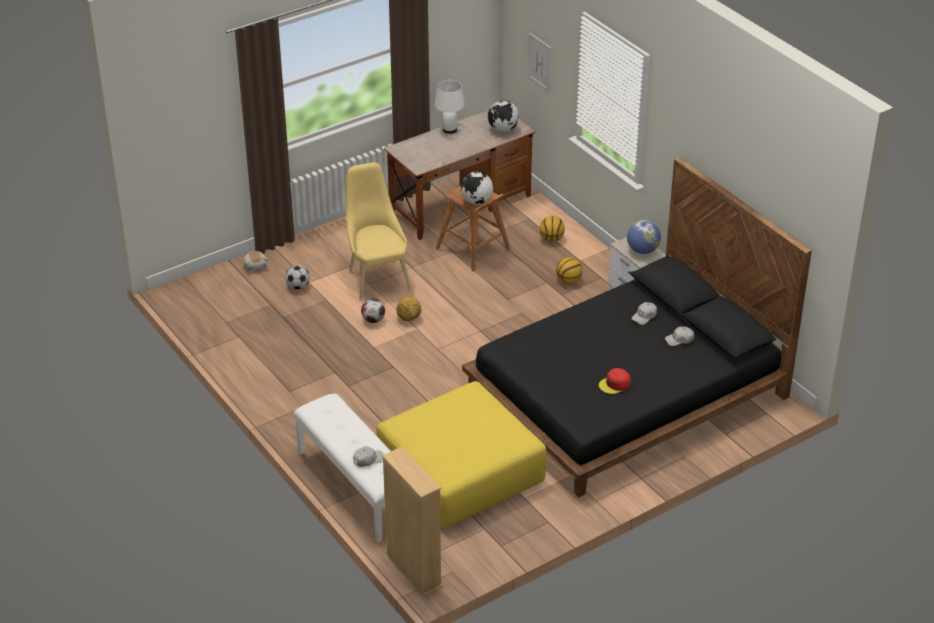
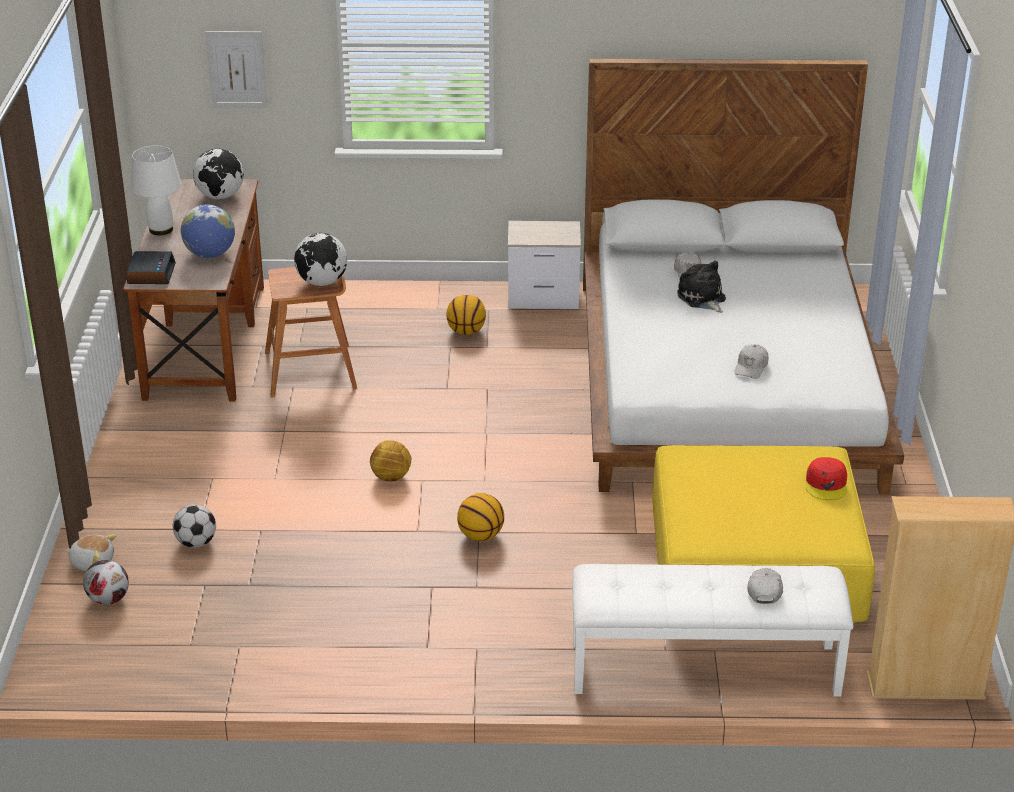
camera: 55 degrees left, 5 degrees down
yellow chair [346,162,411,300] -> none
football [361,298,385,323] -> football moved to [83,560,129,605]
black bed [462,157,812,497] -> white bed [583,58,904,494]
basketball [539,216,565,242] -> basketball moved to [457,493,504,541]
red cap [599,368,631,394] -> red cap moved to [806,457,847,500]
globe [627,220,661,254] -> globe moved to [181,204,235,258]
white cap [665,326,695,346] -> white cap moved to [734,344,769,379]
none -> alarm clock [126,251,176,284]
none -> plush toy [677,261,726,313]

